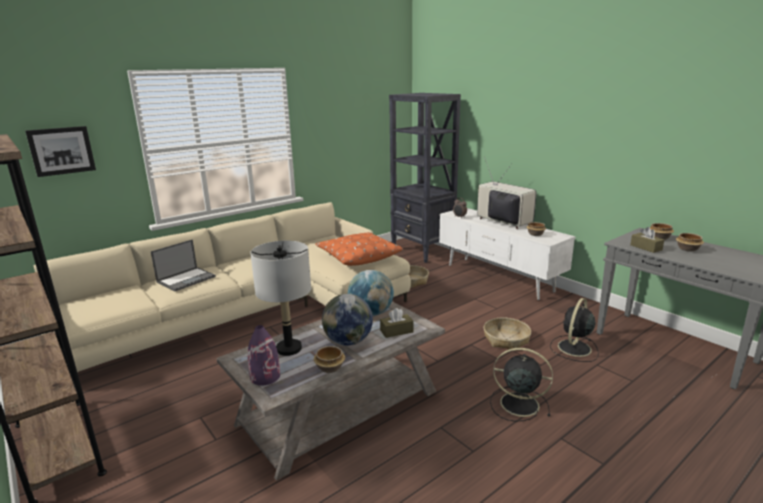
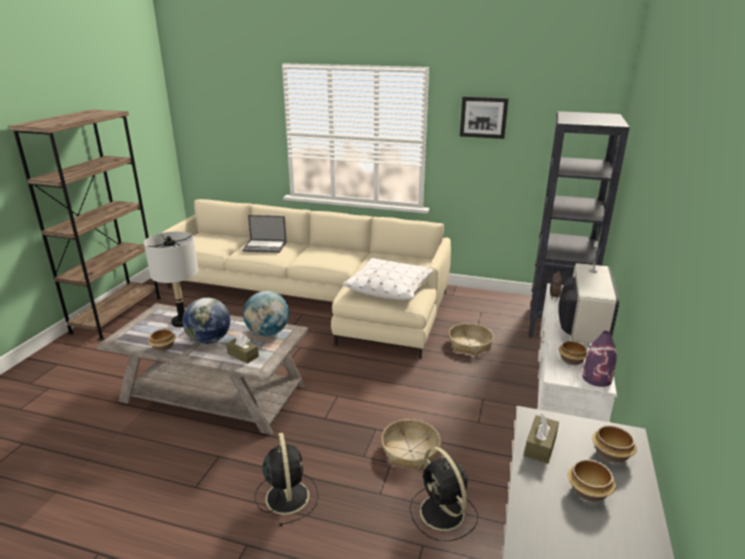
camera: 55 degrees right, 5 degrees up
picture [25,126,96,177] -> picture moved to [460,96,509,139]
purple vase [248,325,280,385] -> purple vase moved to [582,331,617,387]
orange pillow [315,232,403,266] -> white pillow [342,258,433,300]
black fan [550,298,599,362] -> black fan turned 120 degrees counterclockwise [410,447,478,541]

